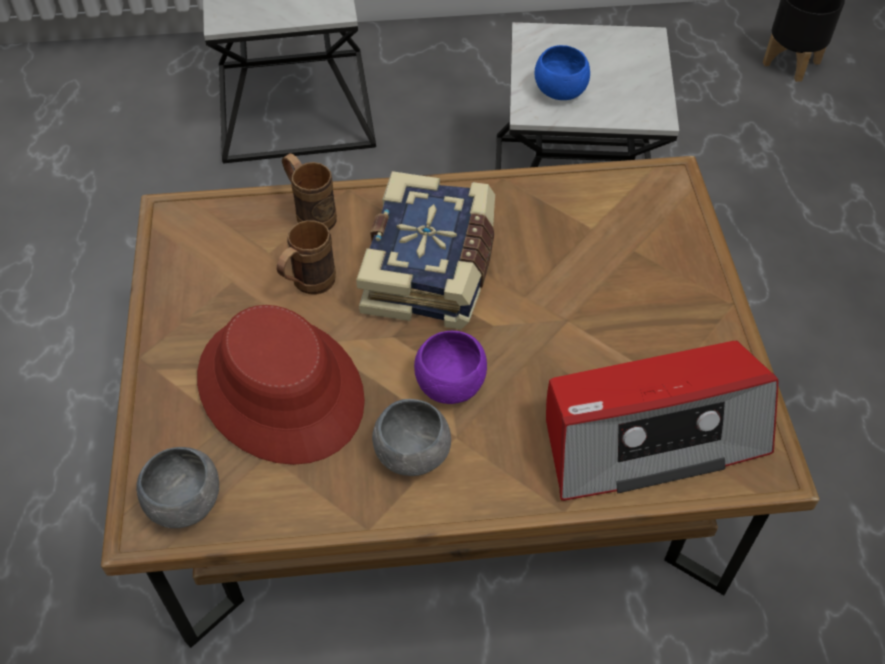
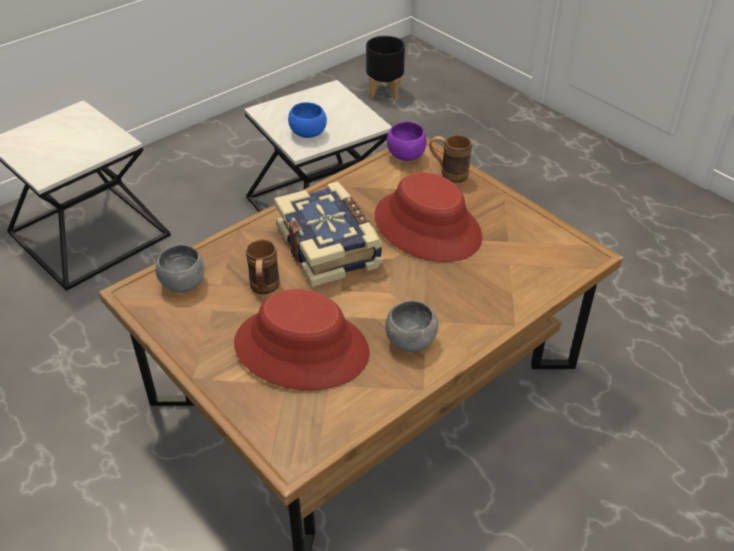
camera: 35 degrees left, 10 degrees down
grey bowl [136,447,219,528] -> grey bowl moved to [155,245,204,292]
brown mug [282,153,337,230] -> brown mug moved to [429,135,472,183]
purple bowl [414,331,487,404] -> purple bowl moved to [387,121,427,161]
radio [546,341,779,501] -> none
none -> red hat [375,172,482,262]

